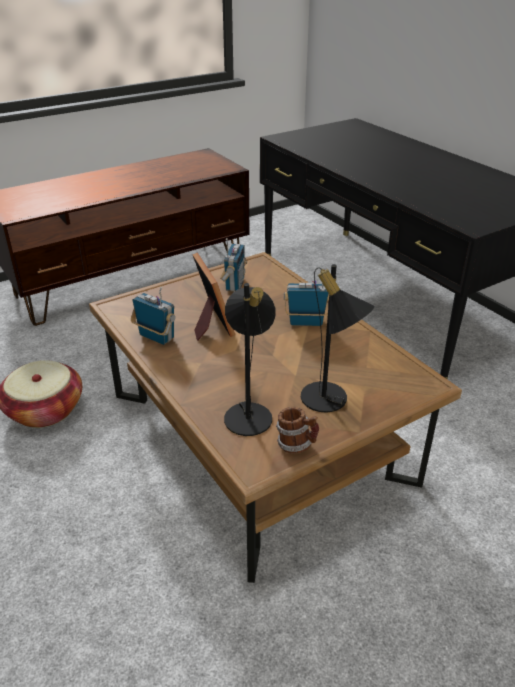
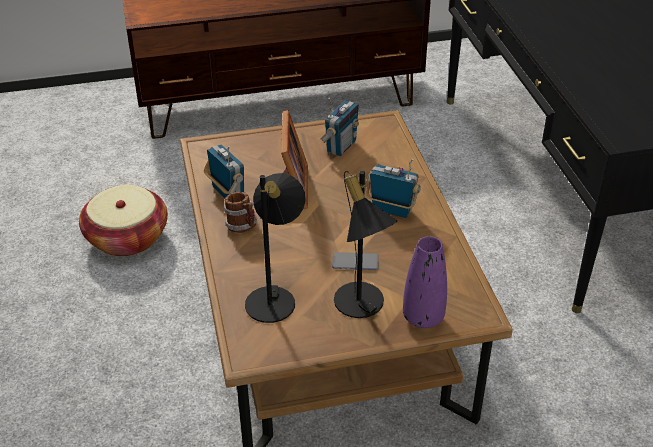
camera: 20 degrees right, 5 degrees up
mug [276,407,319,454] -> mug moved to [224,192,257,233]
none -> phone [332,252,379,270]
none -> purple vase [403,236,447,328]

